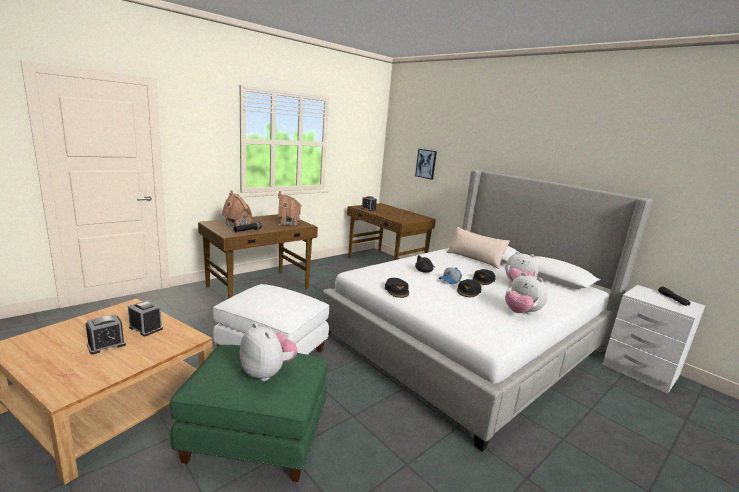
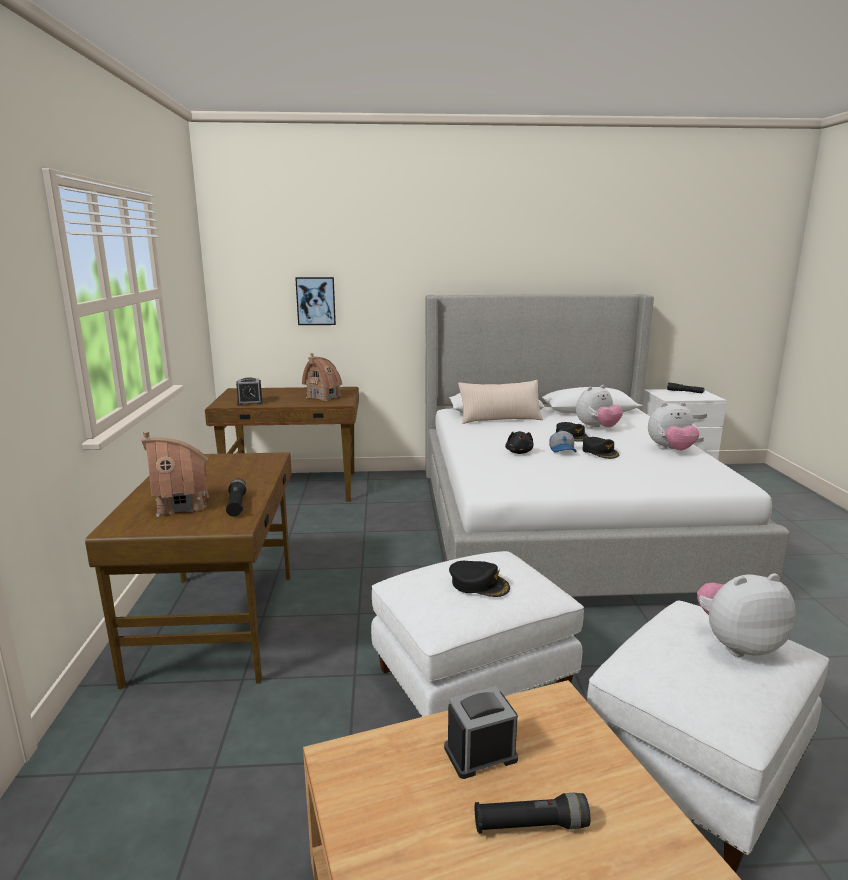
camera: 50 degrees left, 0 degrees up
alarm clock [86,314,126,355] -> black flashlight [475,793,590,834]
green ottoman [170,345,328,482] -> white ottoman [587,600,829,873]
toy house [278,191,301,226] -> toy house moved to [302,353,342,401]
black cap [385,278,409,298] -> black cap moved to [449,561,510,597]

